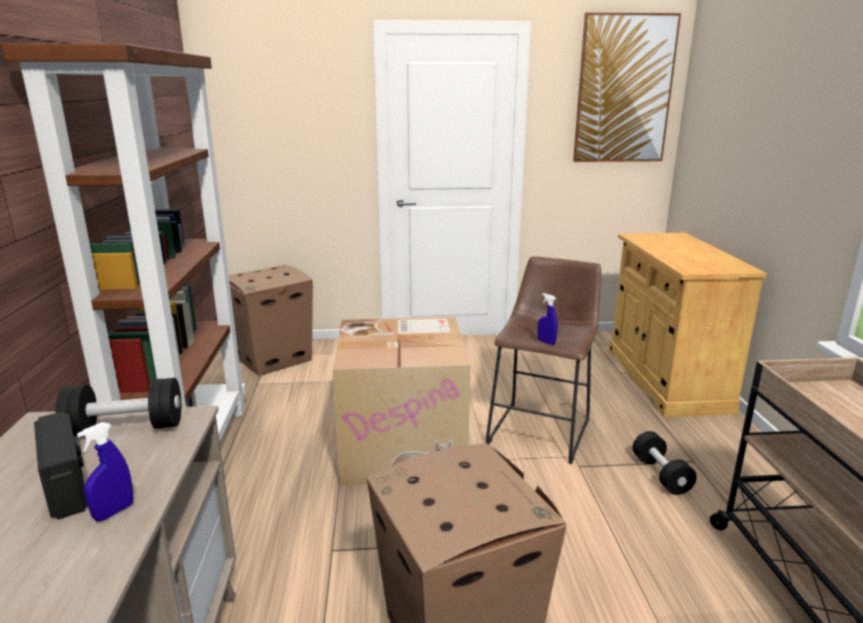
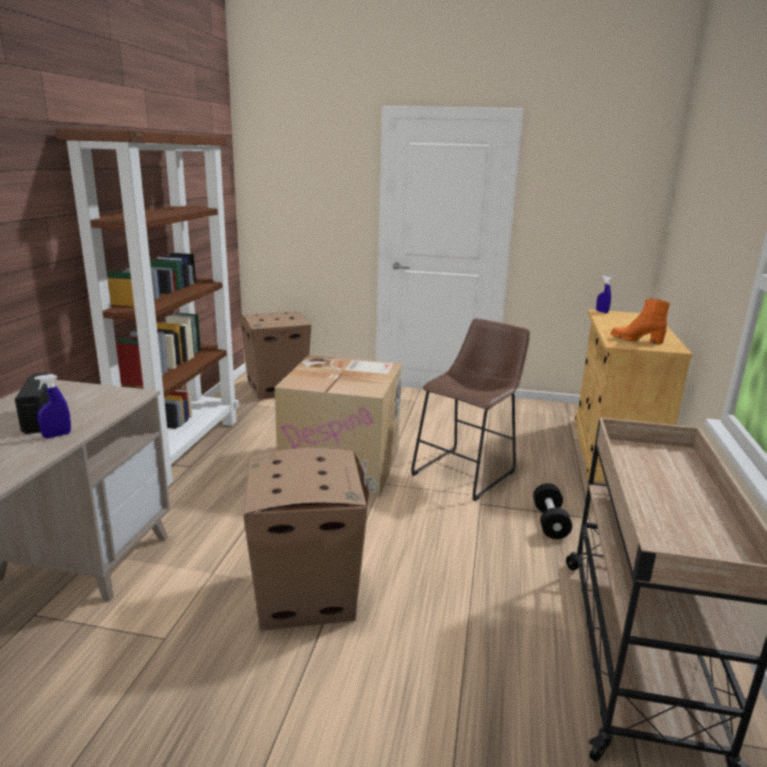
camera: 15 degrees right, 0 degrees up
black dumbbell [55,378,181,436] -> none
blue spray bottle [537,293,558,345] -> blue spray bottle moved to [596,275,612,313]
picture [573,12,681,162] -> none
none -> orange boot [611,298,670,344]

